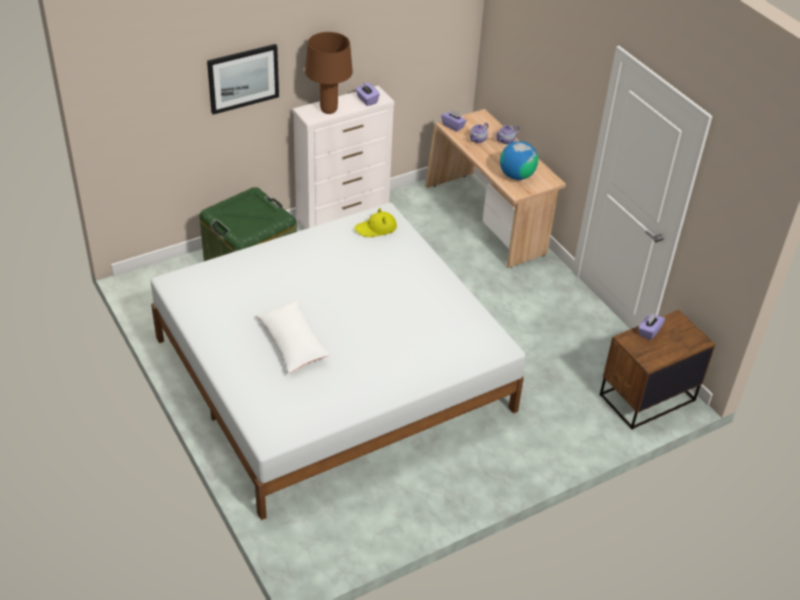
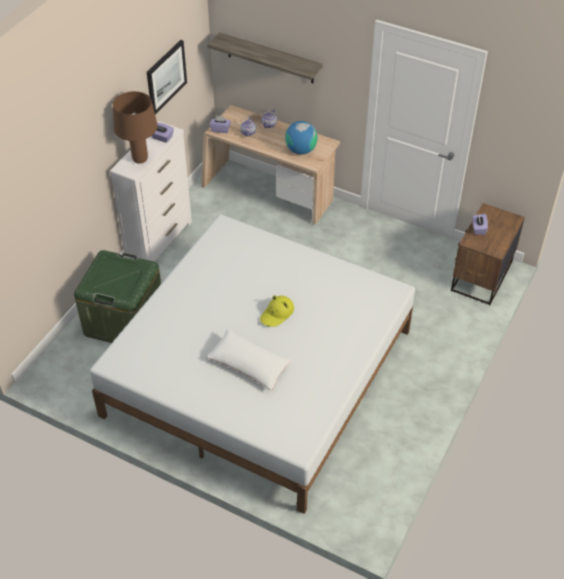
camera: 30 degrees left, 5 degrees up
picture [207,44,279,115] -> picture moved to [147,40,187,114]
yellow hat [355,208,397,237] -> yellow hat moved to [260,295,294,327]
none -> shelf [207,33,323,83]

